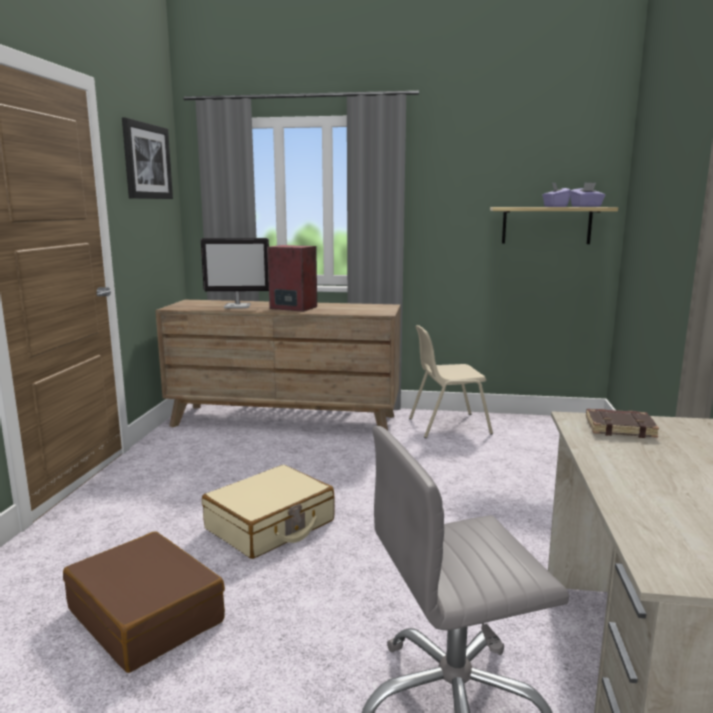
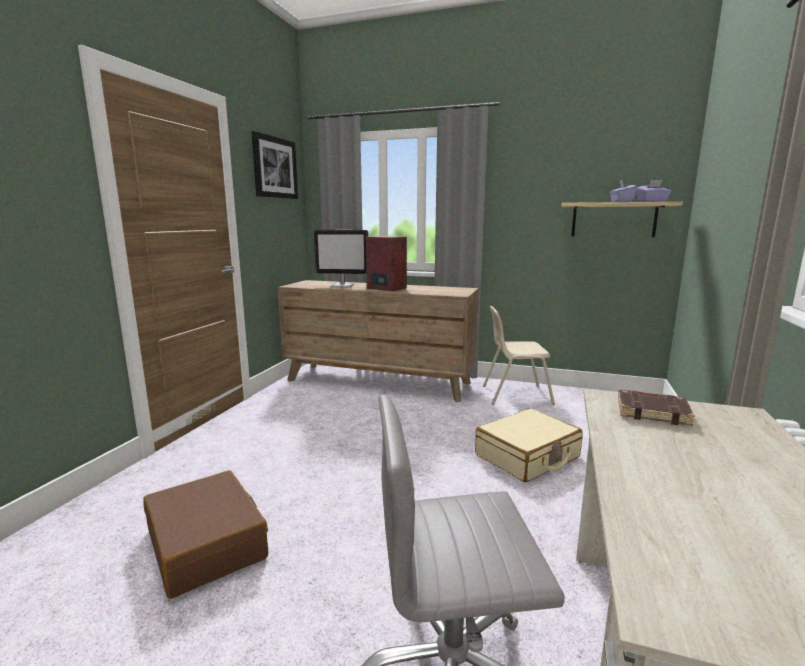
camera: 10 degrees right, 0 degrees up
beige suitcase [202,465,335,559] -> beige suitcase moved to [475,408,582,482]

